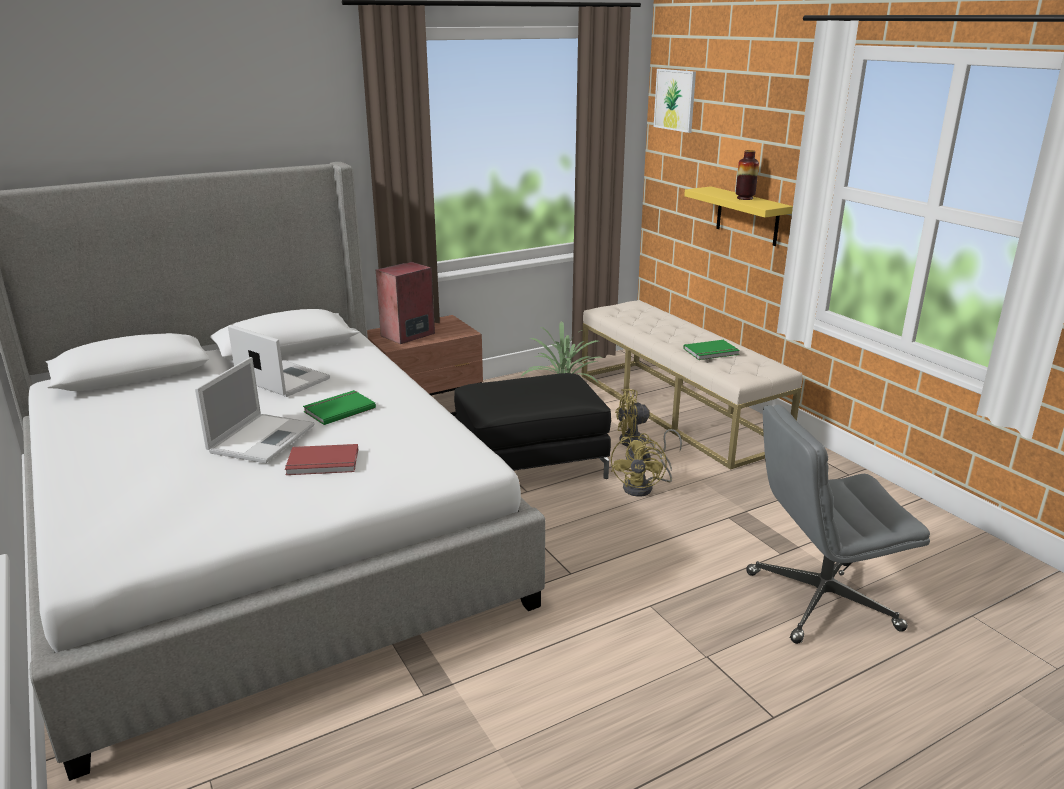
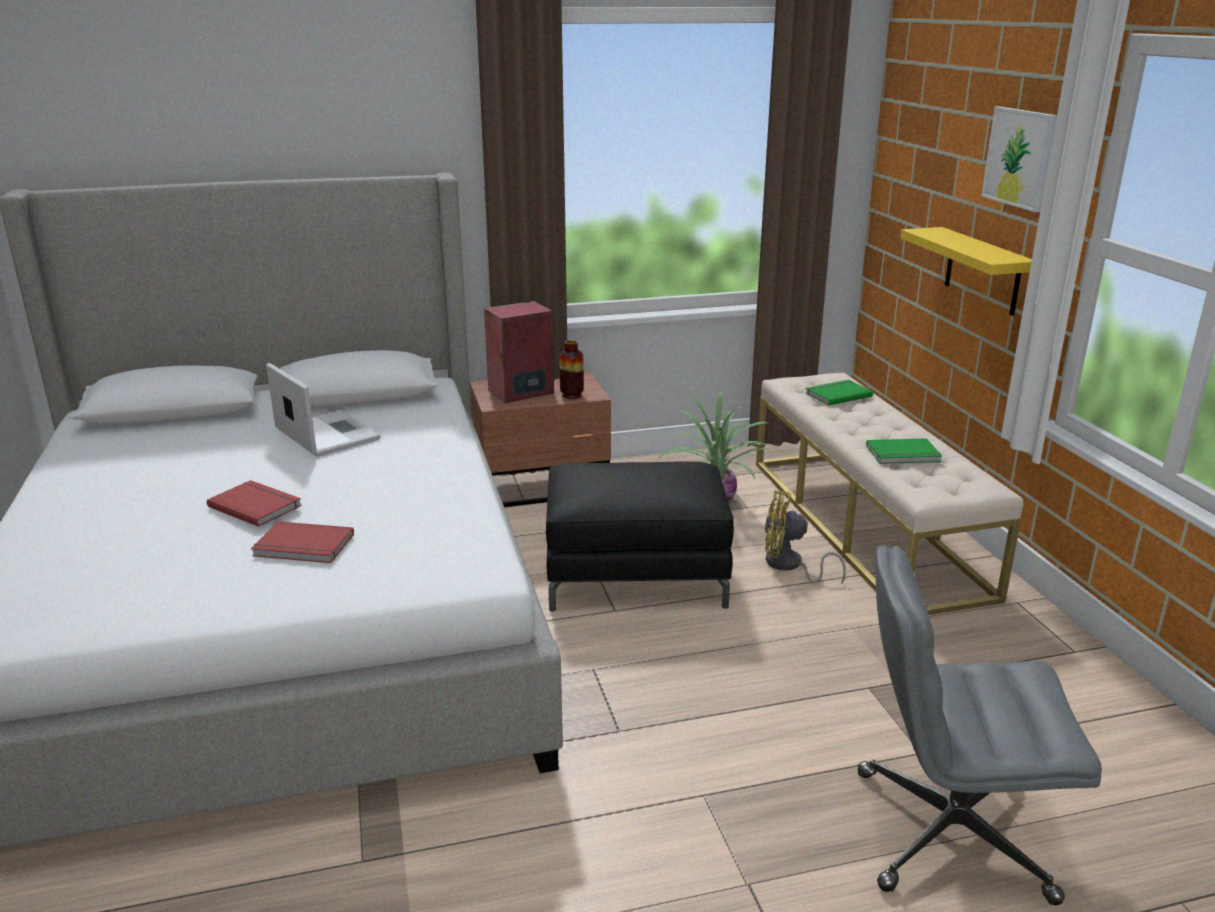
camera: 15 degrees right, 0 degrees up
laptop [195,357,315,463] -> red book [207,480,302,527]
green book [303,390,376,425] -> green book moved to [806,380,873,405]
yellow fan [611,433,672,497] -> none
picture [654,69,696,133] -> picture moved to [981,106,1057,212]
vase [736,150,759,200] -> vase moved to [559,340,584,399]

